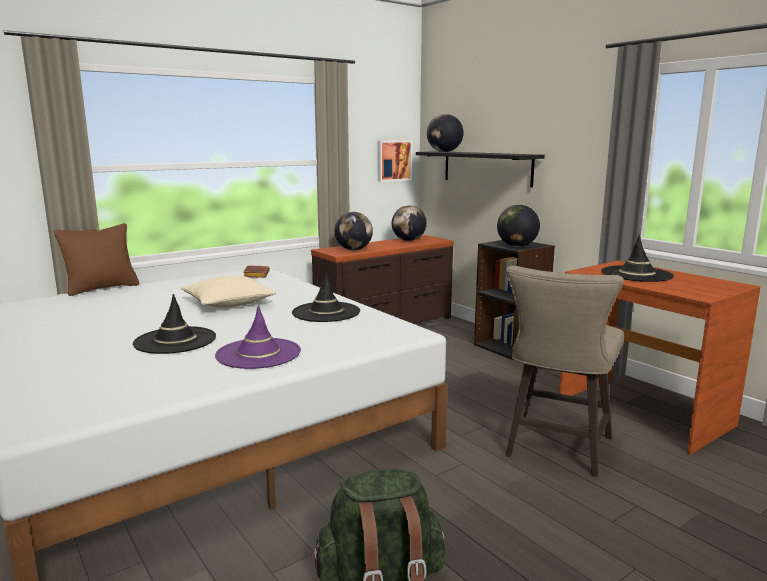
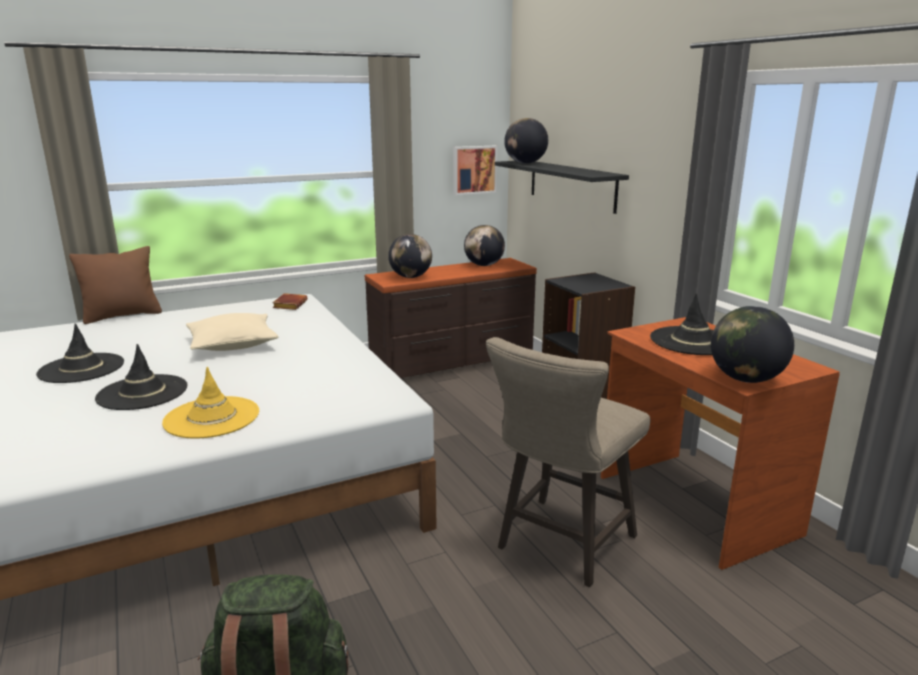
camera: 10 degrees right, 5 degrees up
purple hat [215,305,301,369] -> yellow hat [162,367,259,438]
black hat [292,272,360,322] -> black hat moved to [36,323,124,383]
globe [497,205,540,247] -> globe moved to [711,306,794,383]

